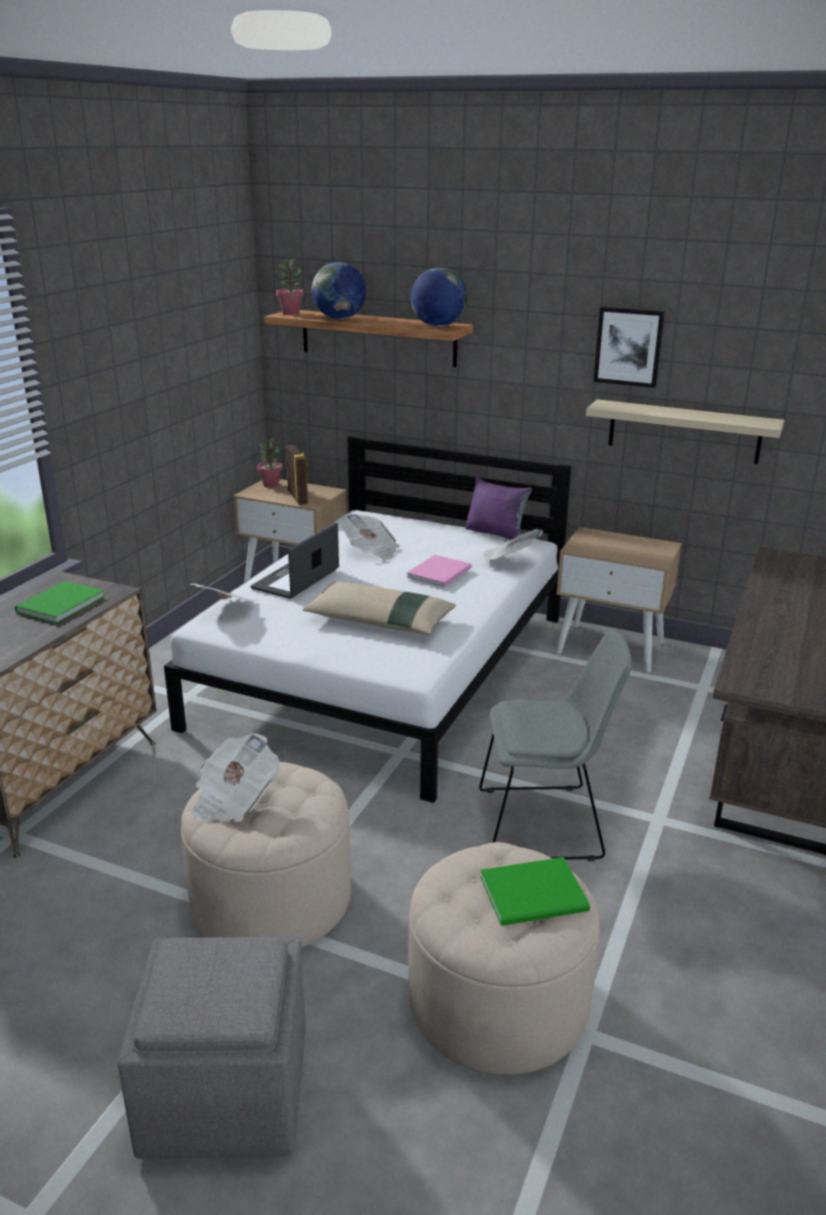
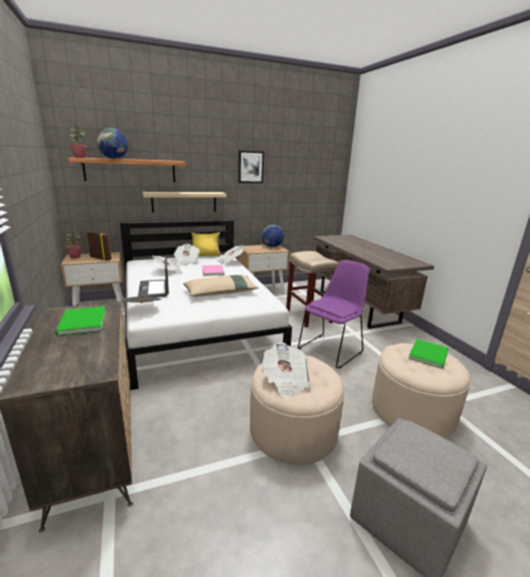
camera: 45 degrees left, 5 degrees down
globe [411,268,467,327] -> globe moved to [262,225,284,247]
purple pillow [465,477,532,540] -> yellow pillow [192,232,221,257]
grey chair [479,629,632,861] -> purple chair [298,260,369,369]
beige shelf [586,399,784,464] -> beige shelf moved to [143,192,227,213]
none -> newspaper [174,244,200,266]
none -> beige stool [286,251,339,327]

